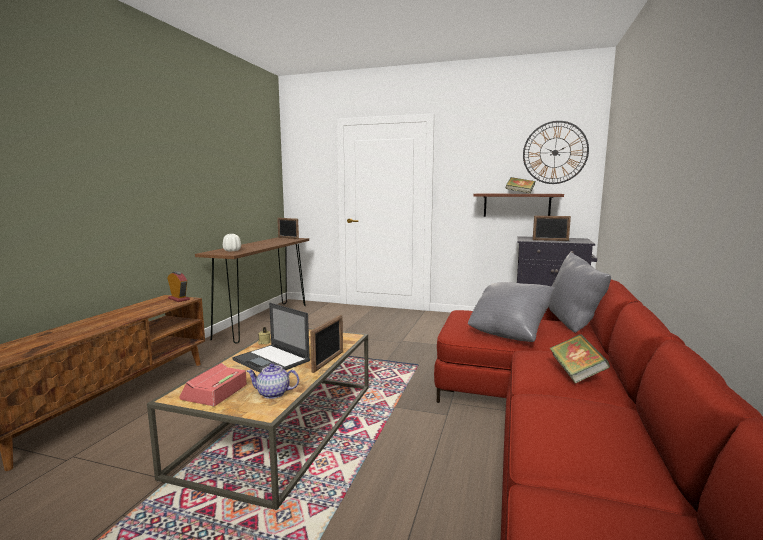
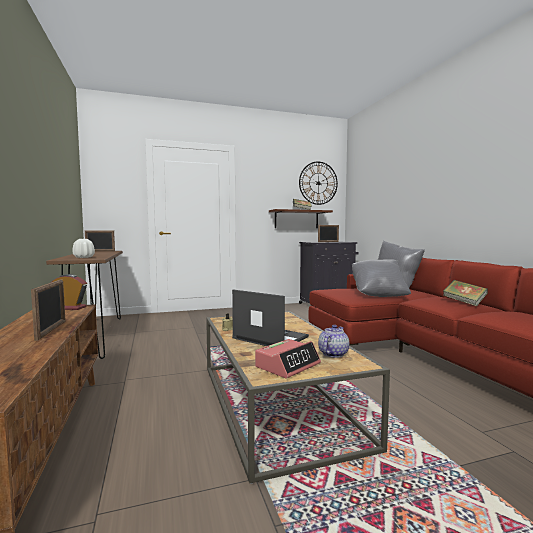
camera: 35 degrees left, 5 degrees down
alarm clock [179,363,247,406] -> alarm clock turned 120 degrees counterclockwise [255,339,321,378]
laptop [232,303,310,373] -> laptop turned 150 degrees counterclockwise [232,290,309,346]
teapot [246,363,299,399] -> teapot turned 150 degrees clockwise [318,325,349,358]
picture frame [310,315,343,373] -> picture frame moved to [31,280,65,341]

